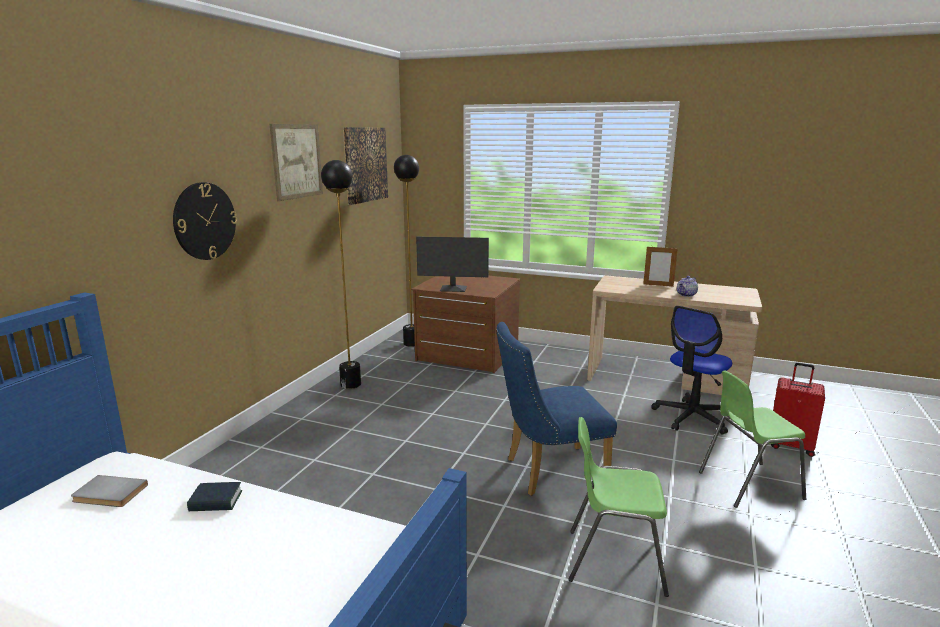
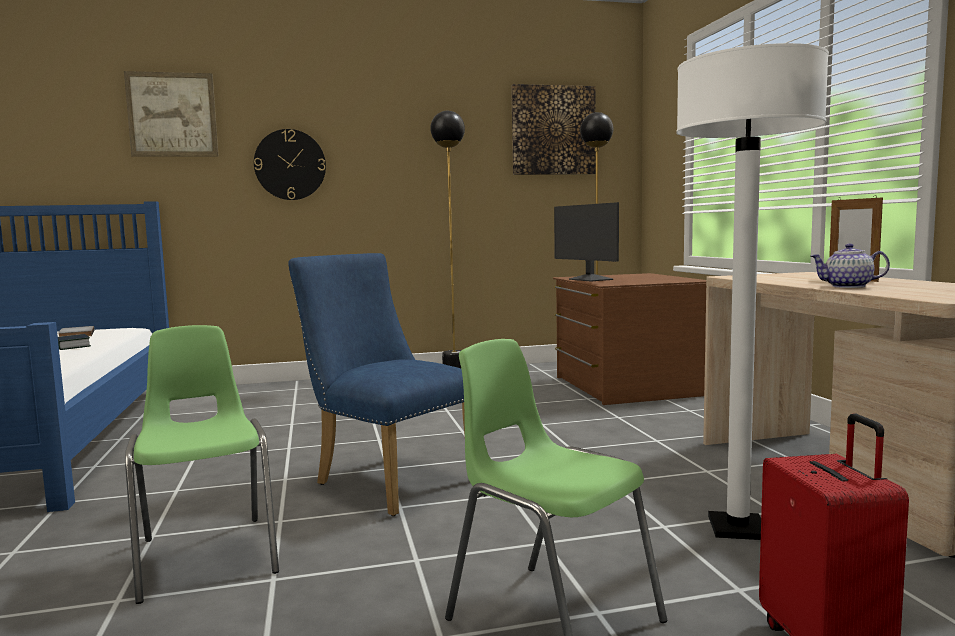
camera: 55 degrees right, 10 degrees down
picture [270,124,323,201] -> picture moved to [124,71,219,157]
office chair [651,306,732,434] -> white floor lamp [676,43,829,540]

